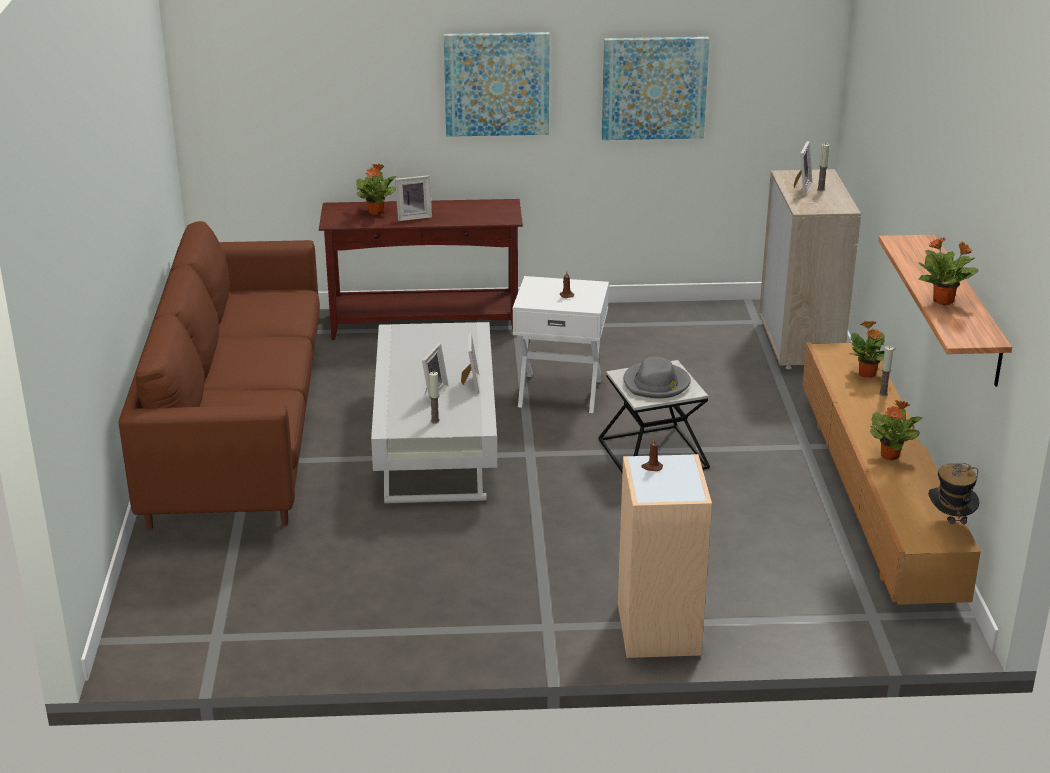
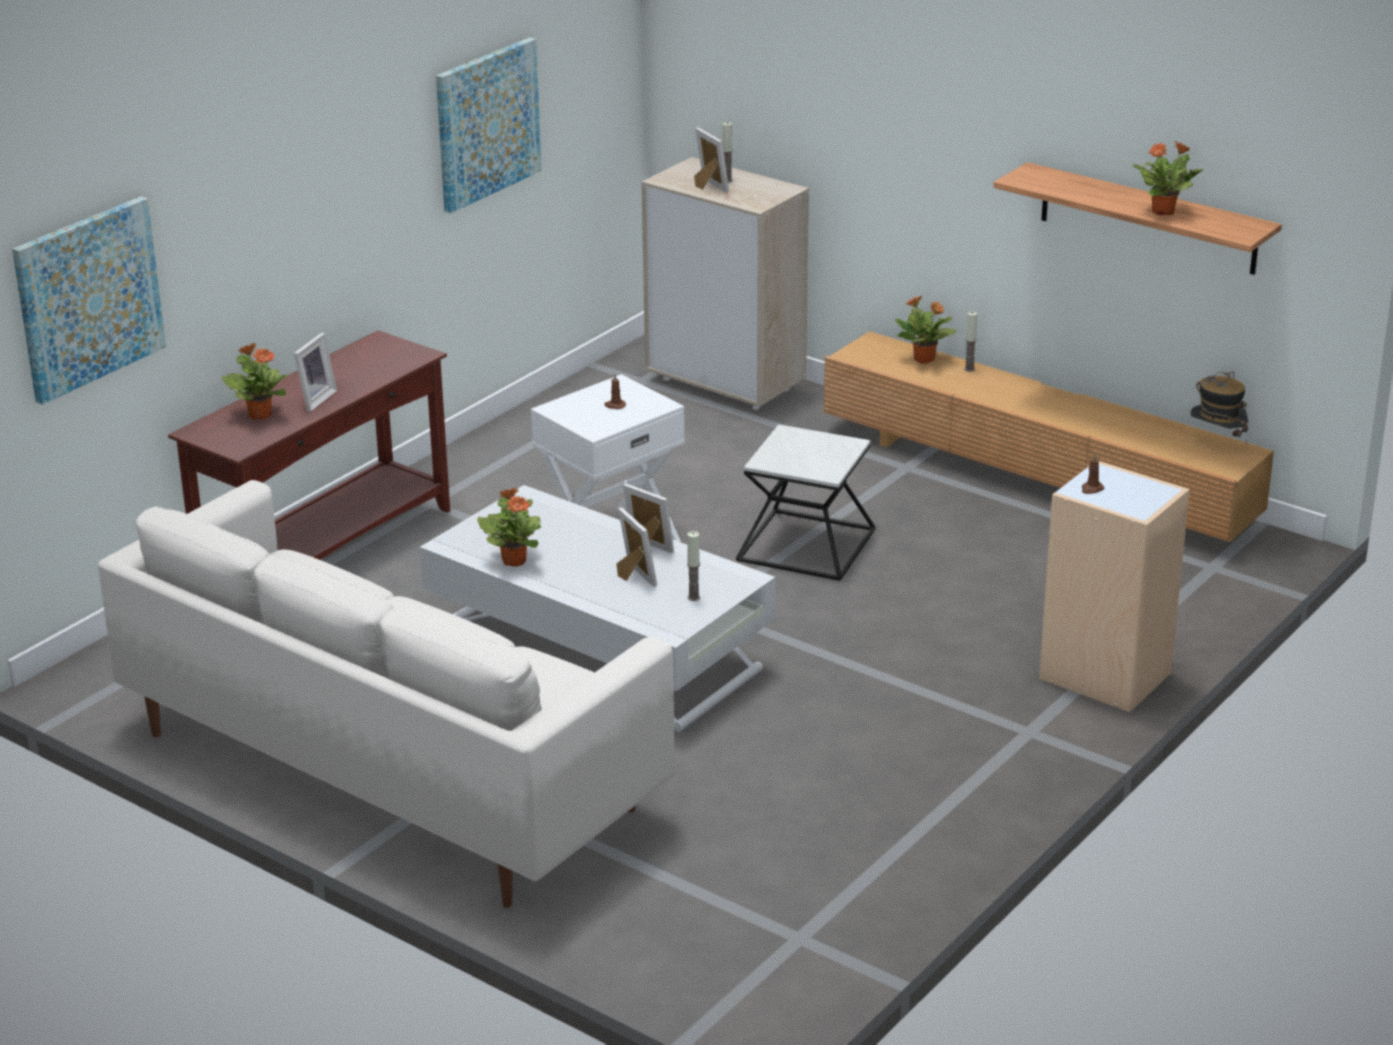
camera: 50 degrees left, 0 degrees up
brown sofa [119,221,320,530] -> white sofa [98,480,675,908]
picture [444,32,550,137] -> picture moved to [12,196,166,405]
grey hat [623,357,691,398] -> none
potted plant [870,400,922,461] -> potted plant moved to [477,488,541,567]

